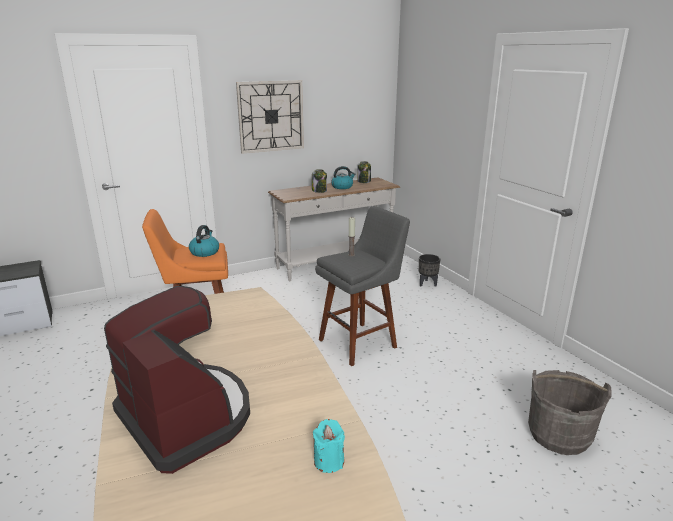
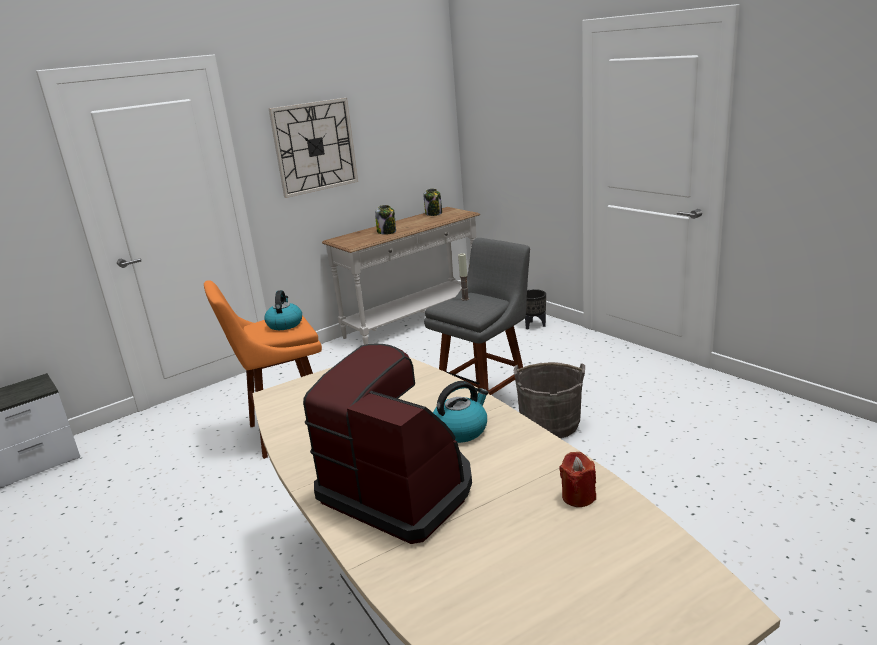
camera: 10 degrees left, 0 degrees up
turquoise candle [313,419,345,473] -> red candle [559,452,596,507]
kettle [331,166,355,189] -> kettle moved to [433,381,488,443]
grey bucket [528,370,612,455] -> grey bucket moved to [513,362,585,438]

